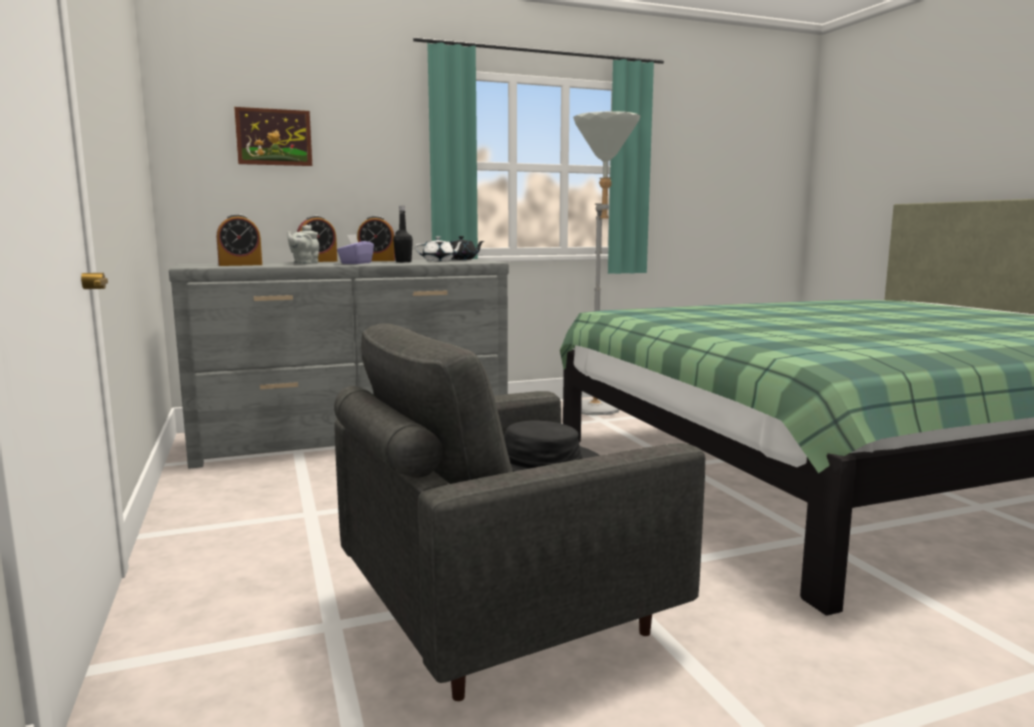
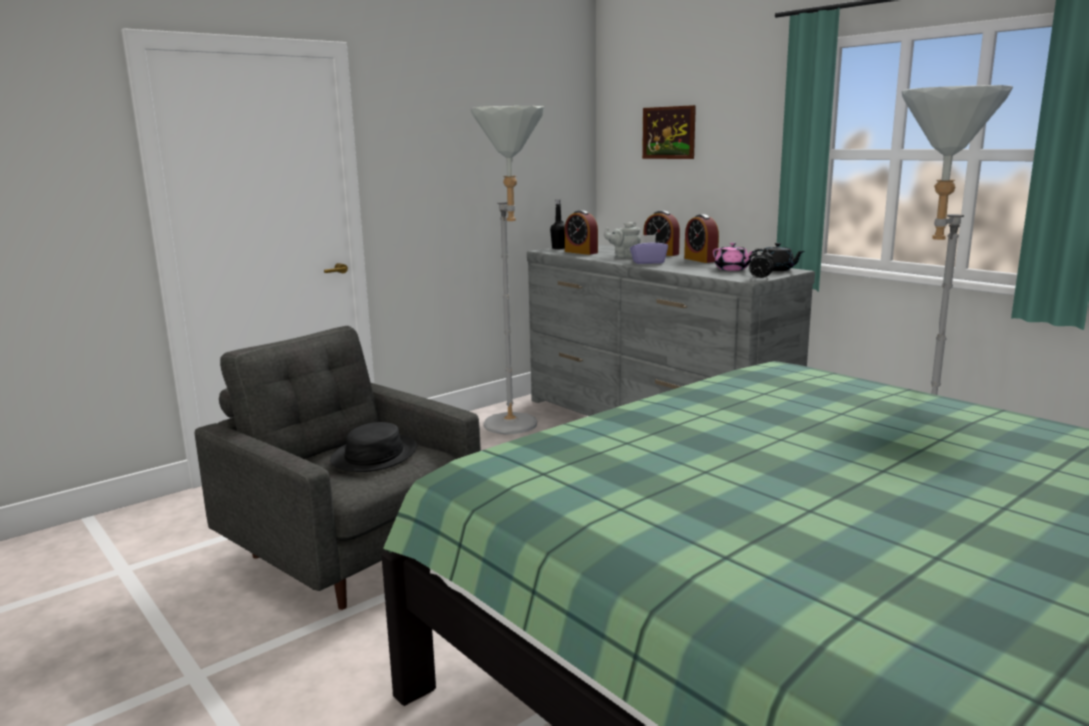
camera: 70 degrees right, 5 degrees up
black bottle [393,206,413,262] -> black bottle moved to [550,200,565,249]
white teapot [415,236,463,261] -> pink teapot [713,243,756,271]
none -> grey floor lamp [471,106,545,435]
none -> alarm clock [749,248,773,279]

